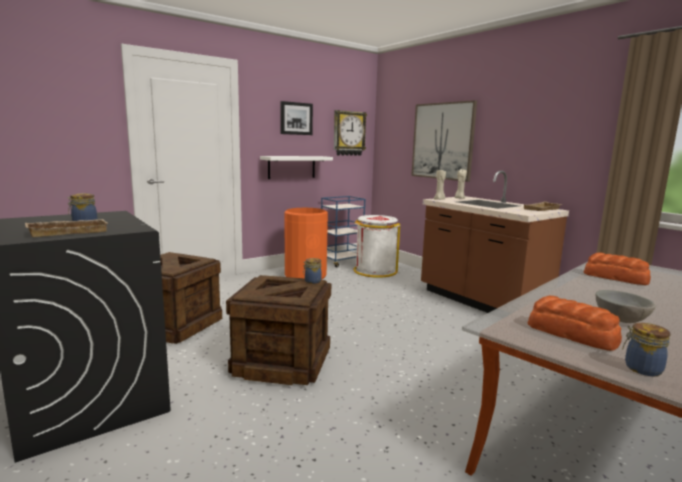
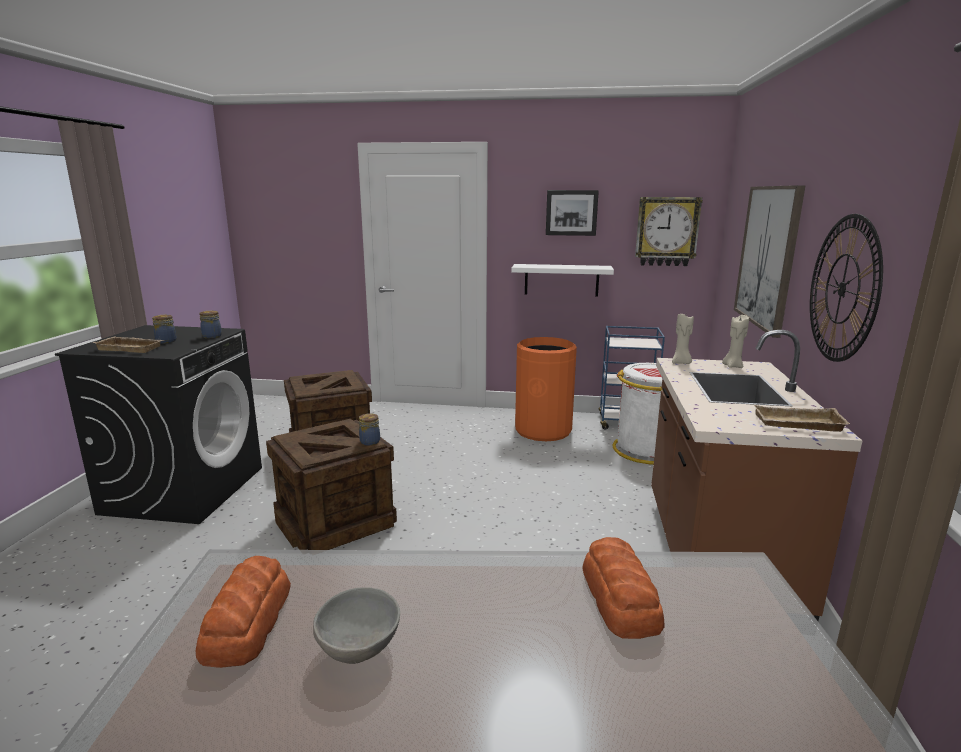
camera: 45 degrees right, 5 degrees up
jar [622,323,671,376] -> jar moved to [199,310,222,338]
none -> wall clock [810,214,883,362]

